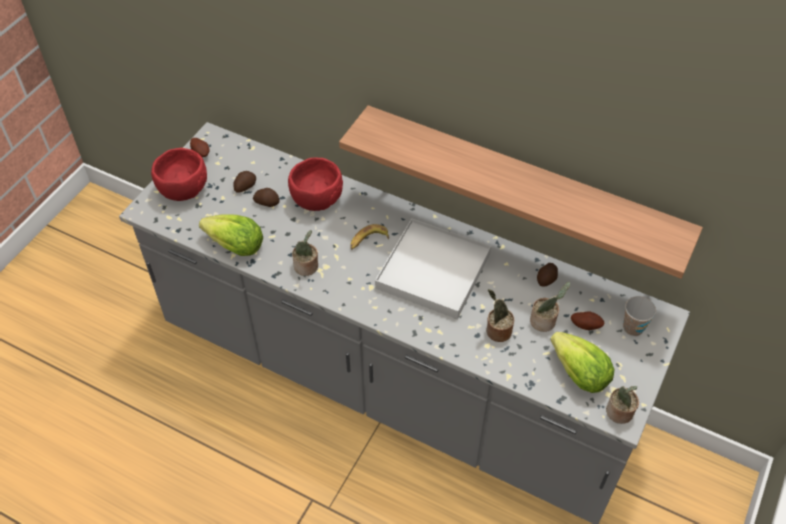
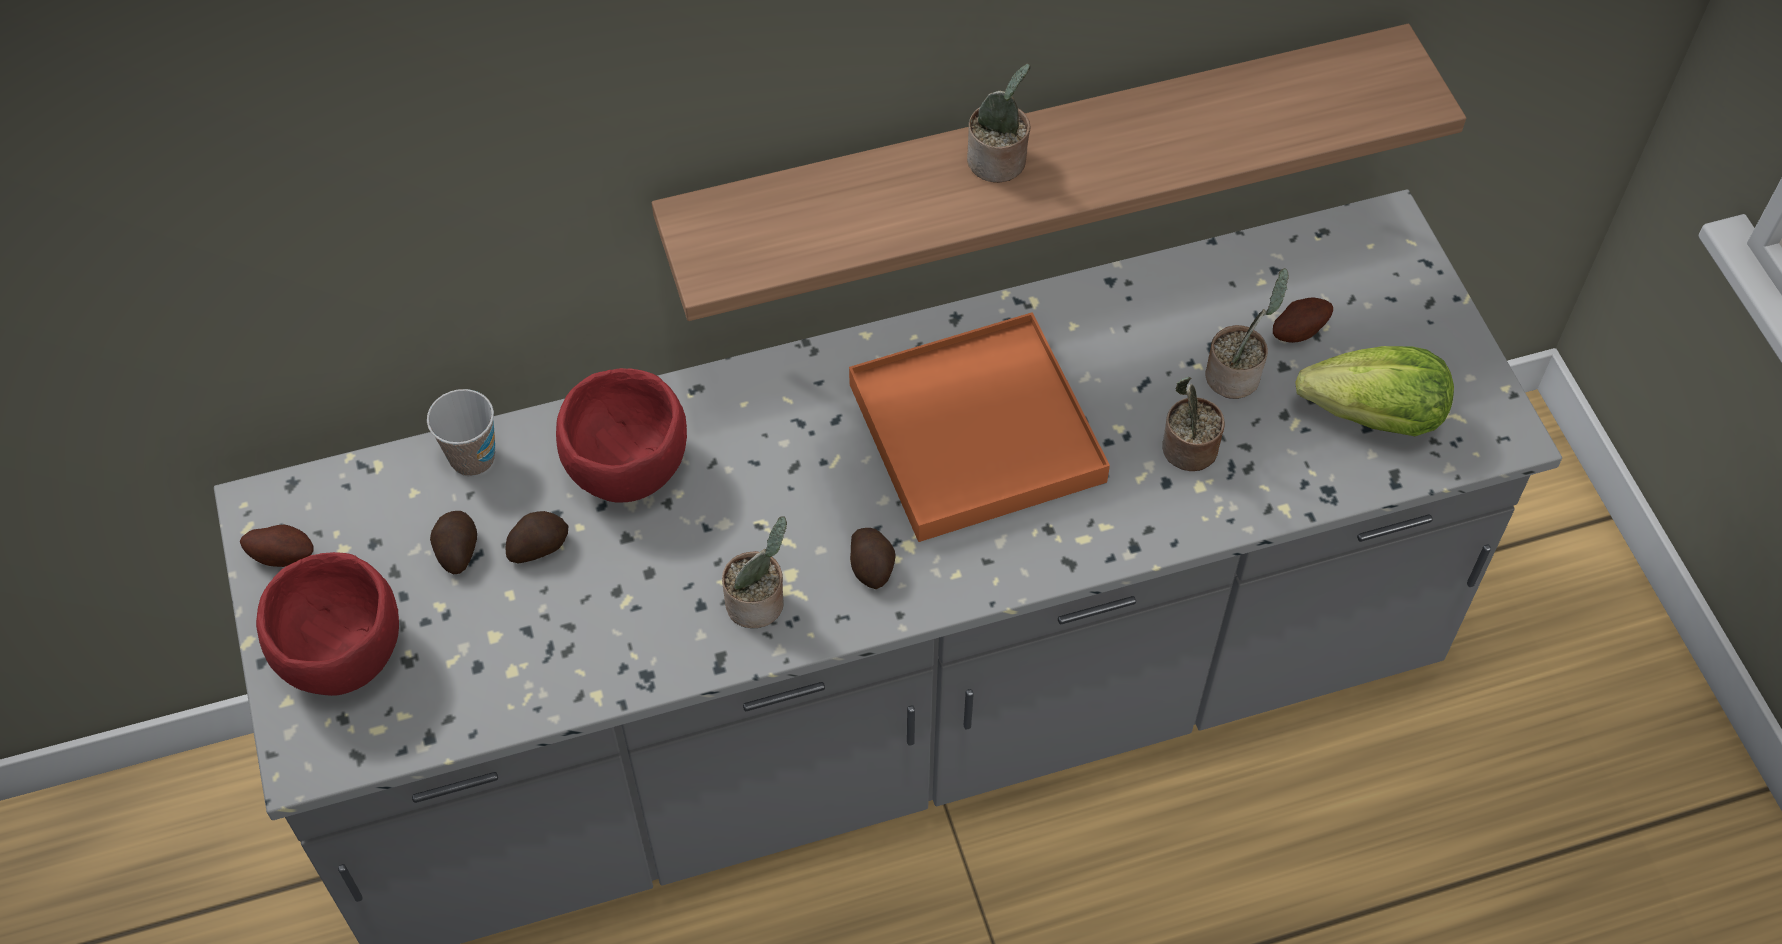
camera: 45 degrees left, 5 degrees up
lettuce [199,214,263,256] -> none
banana [350,224,389,250] -> none
white tray [375,218,491,319] -> orange tray [849,312,1110,542]
potato [537,263,558,287] -> potato moved to [850,528,896,589]
potted plant [606,386,639,424] -> potted plant moved to [967,63,1031,182]
cup [623,296,656,336] -> cup moved to [427,389,495,476]

